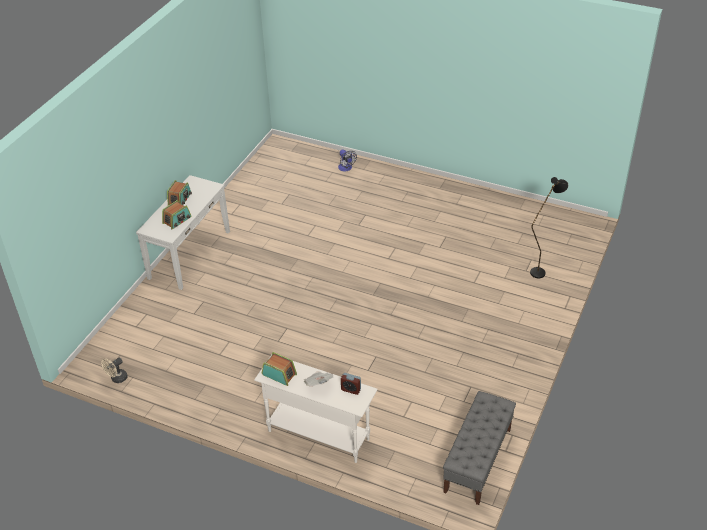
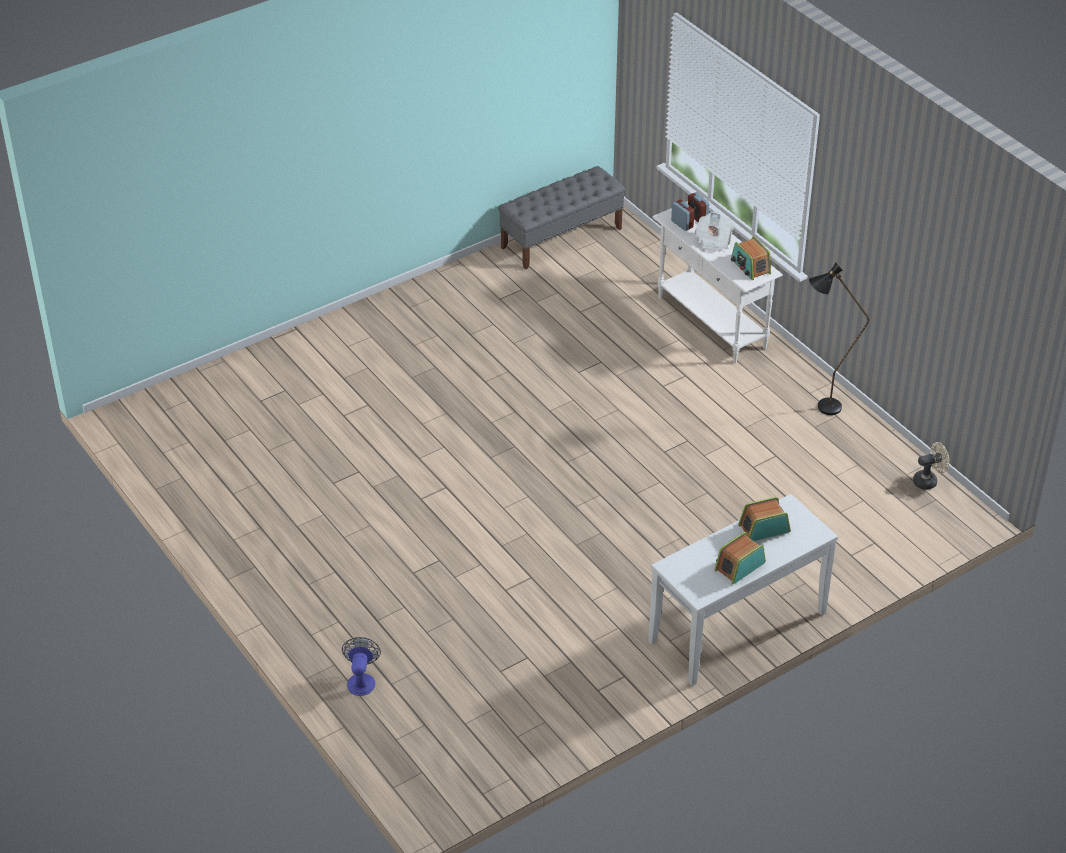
camera: 150 degrees left, 0 degrees up
black floor lamp [530,177,568,278] -> black floor lamp moved to [809,262,869,415]
none -> alarm clock [688,192,709,222]

